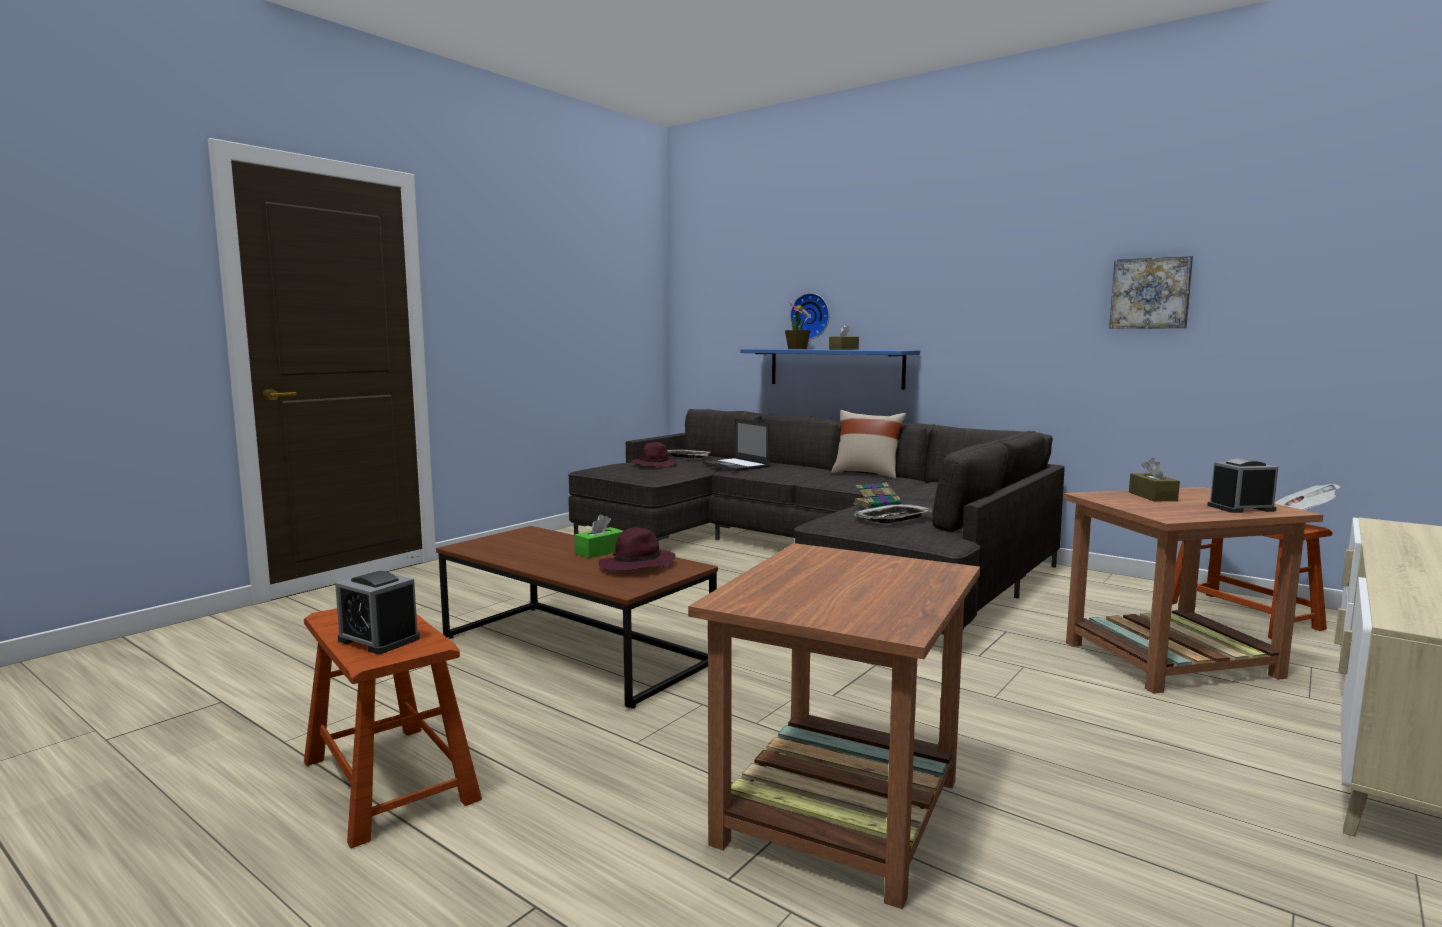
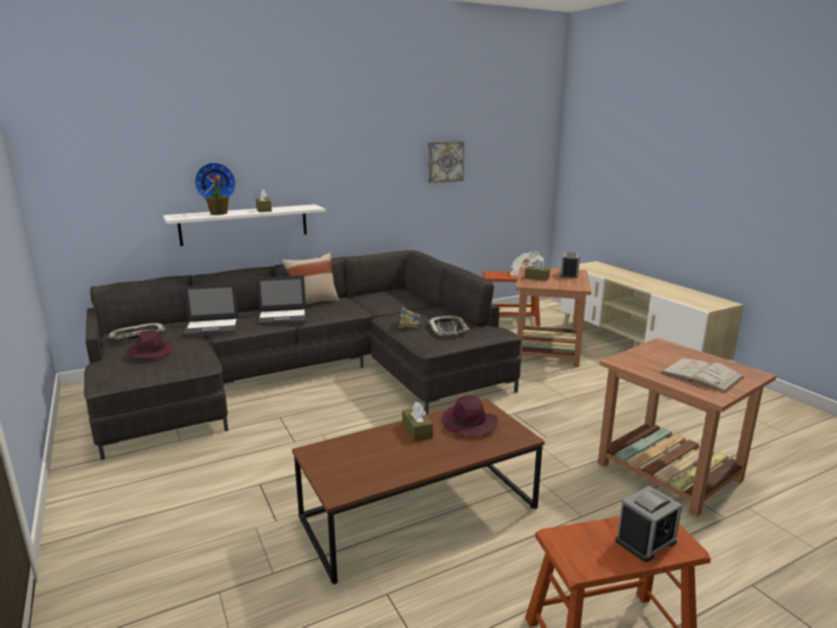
camera: 65 degrees left, 10 degrees up
green tissue box [574,514,623,558] -> brown tissue box [402,402,433,442]
blue shelf [740,349,920,390] -> white shelf [163,204,326,246]
none -> laptop [256,275,306,325]
none -> white book [660,358,744,393]

